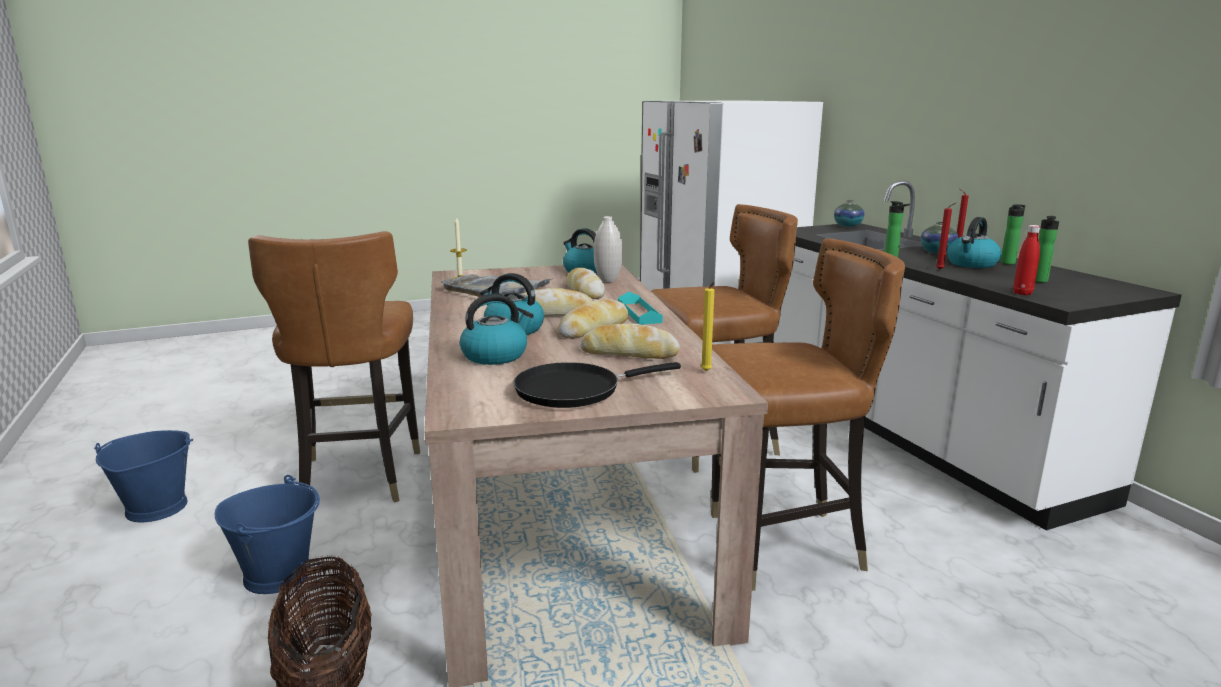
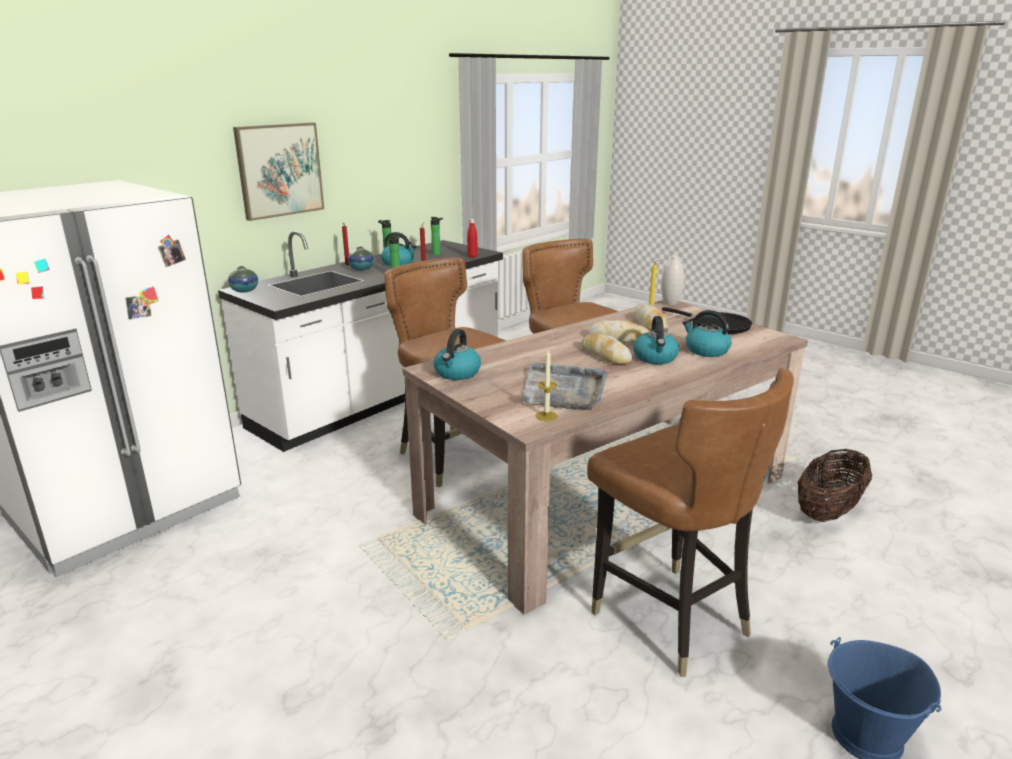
camera: 115 degrees left, 5 degrees up
blue bucket [214,475,320,594] -> none
brown chair [248,231,420,502] -> brown chair turned 90 degrees clockwise [587,369,794,677]
bread [566,268,605,299] -> none
white vase [594,216,623,282] -> white vase moved to [661,255,684,305]
turquoise tray [618,292,663,325] -> none
none -> picture [233,123,324,221]

